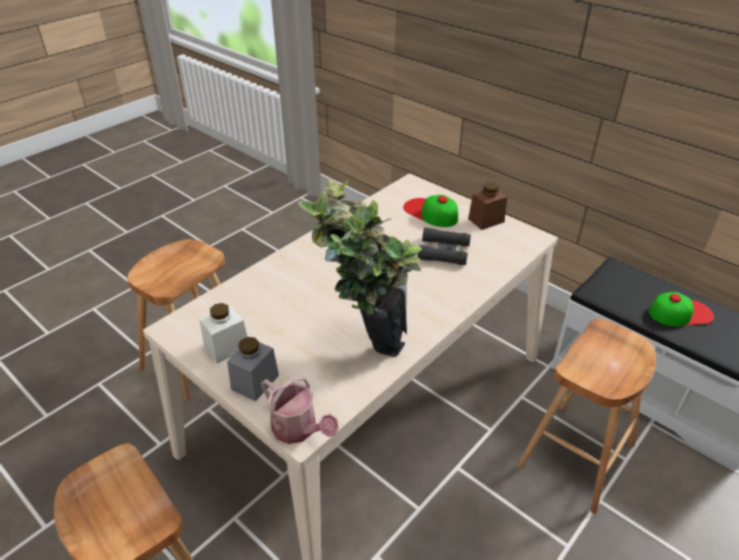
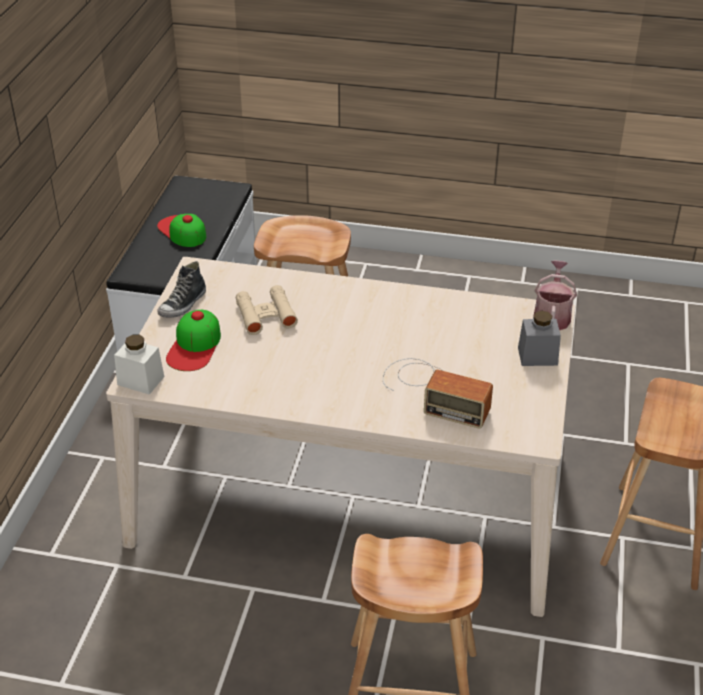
camera: 120 degrees left, 0 degrees up
white jar [199,303,247,364] -> white jar moved to [114,335,164,395]
potted plant [298,178,422,357] -> none
black binoculars [417,228,471,265] -> beige binoculars [236,285,298,335]
brown jar [468,182,507,230] -> shoe [157,261,206,318]
none -> radio [383,358,493,429]

